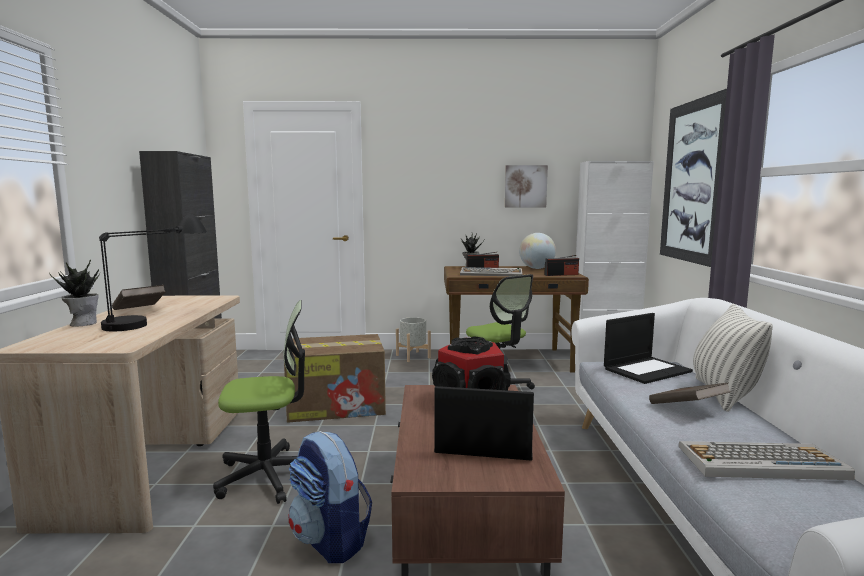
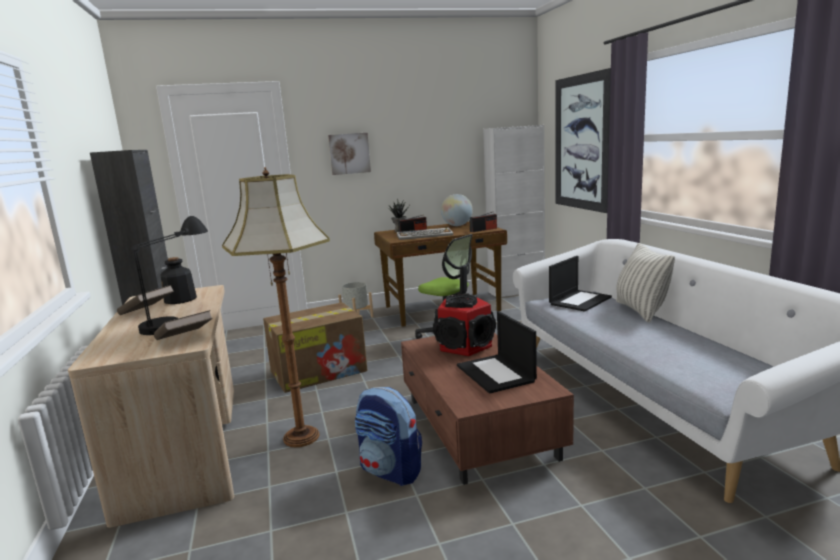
camera: 15 degrees left, 5 degrees up
potted plant [49,260,100,327] -> none
office chair [213,300,305,504] -> floor lamp [222,167,330,447]
laptop [434,386,534,461] -> laptop turned 105 degrees counterclockwise [457,311,537,394]
picture [505,165,548,207] -> picture moved to [328,133,371,175]
brown book [649,383,731,404] -> brown book moved to [154,310,213,340]
keyboard [679,441,855,480] -> none
none -> bottle [161,257,197,304]

